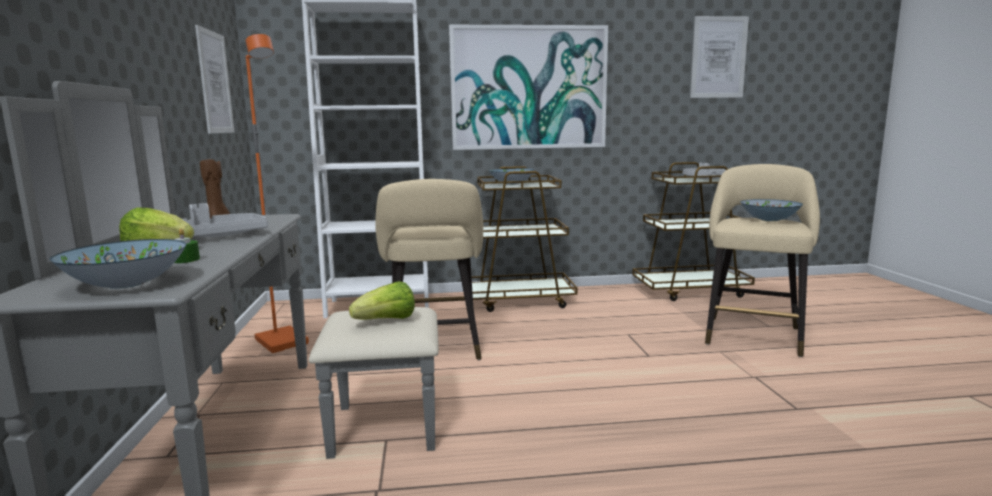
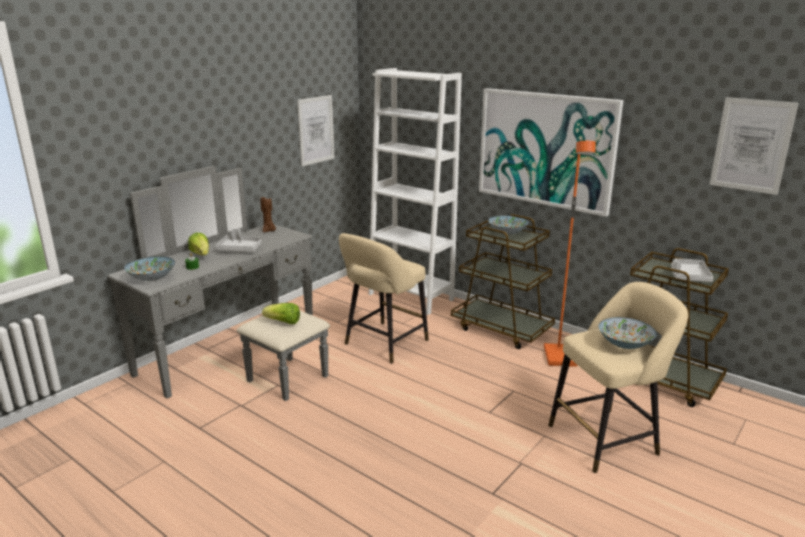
camera: 45 degrees right, 10 degrees up
orange floor lamp [246,34,309,353] -> orange floor lamp moved to [544,141,596,367]

